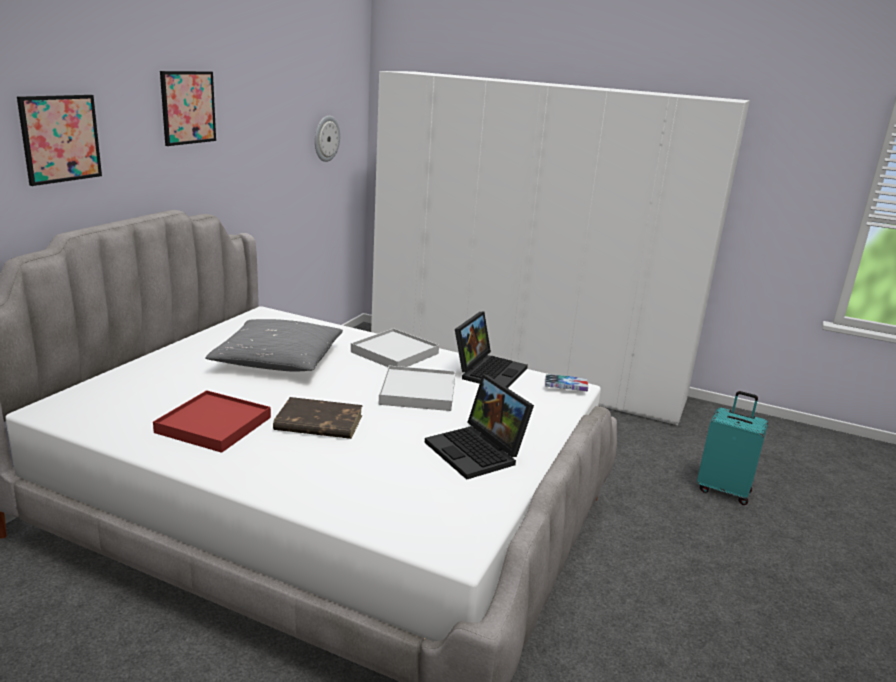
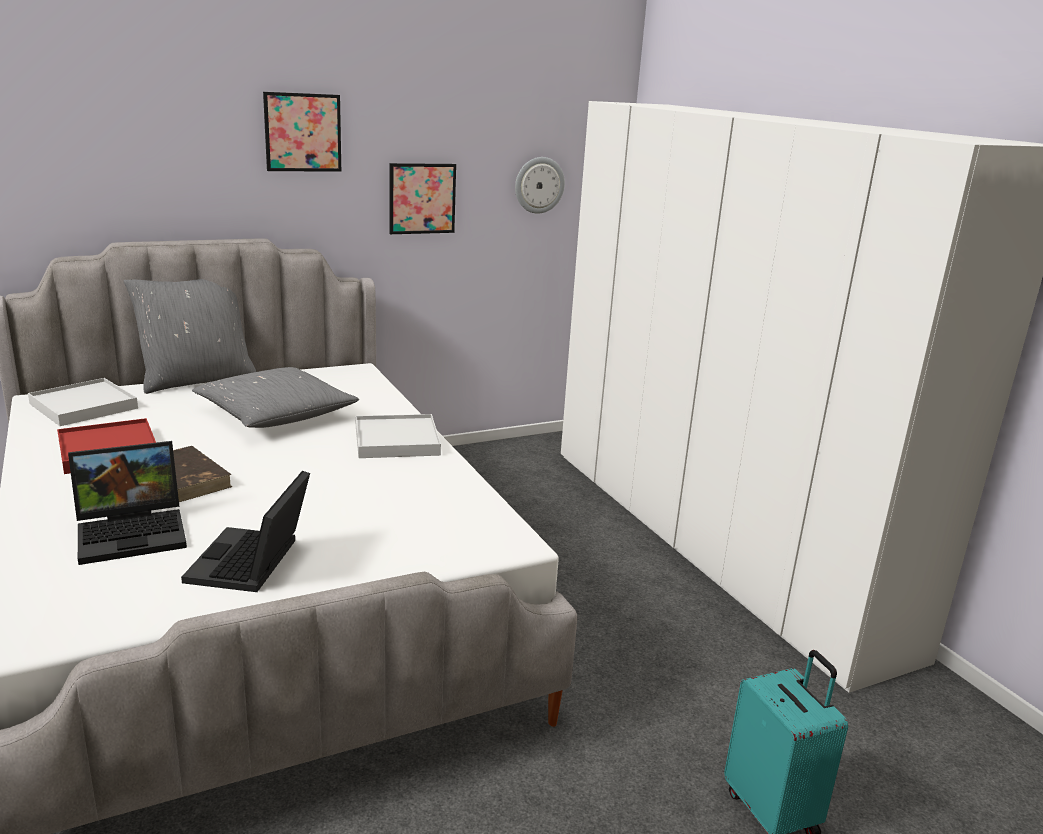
camera: 40 degrees right, 0 degrees up
picture [17,95,102,186] -> picture moved to [389,163,456,234]
white tray [379,366,456,411] -> white tray moved to [28,378,138,426]
laptop [455,312,528,388] -> laptop moved to [68,441,187,565]
book [545,374,588,391] -> none
none -> grey pillow [124,279,256,394]

